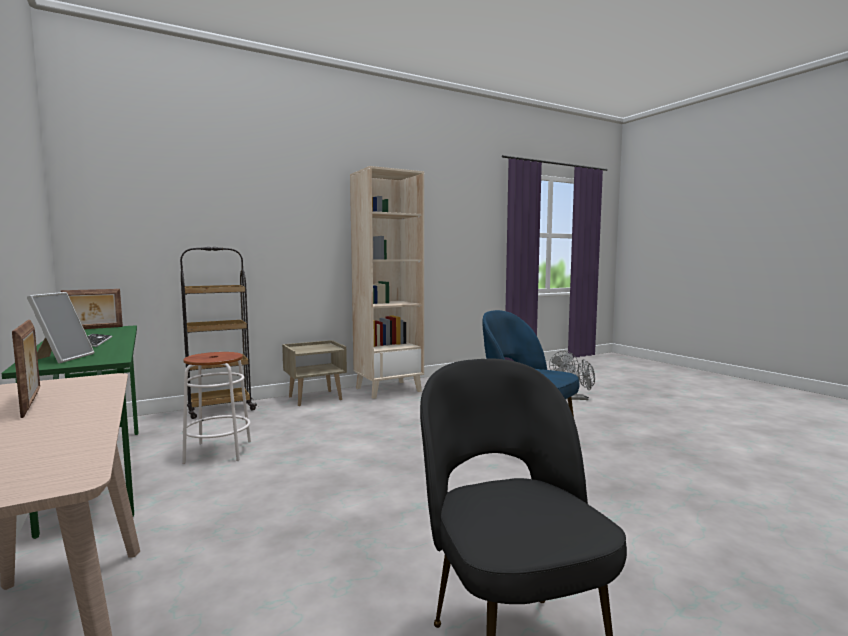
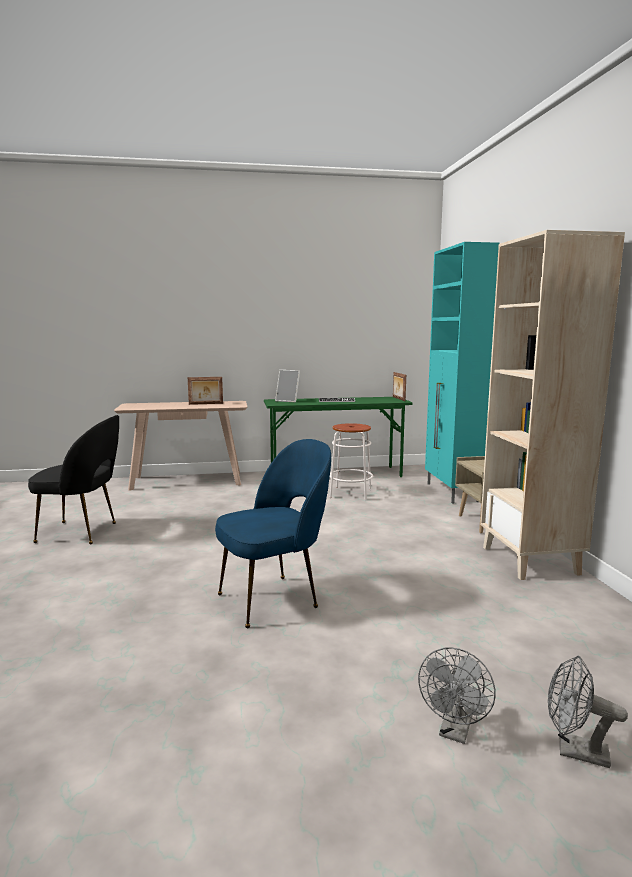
camera: 110 degrees right, 5 degrees up
brown cart [180,247,258,419] -> turquoise cabinet [425,242,499,504]

